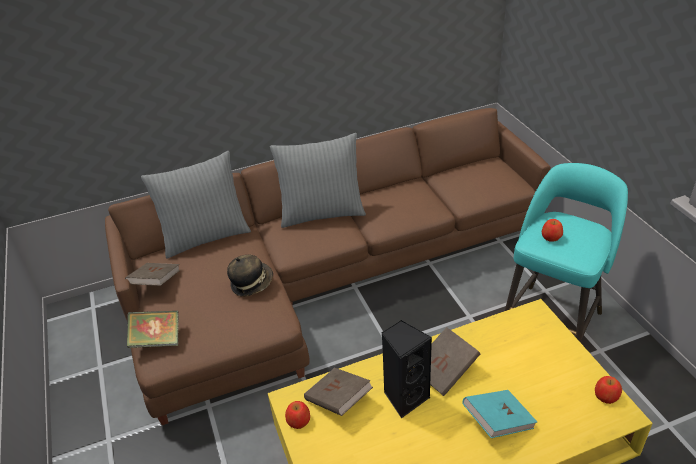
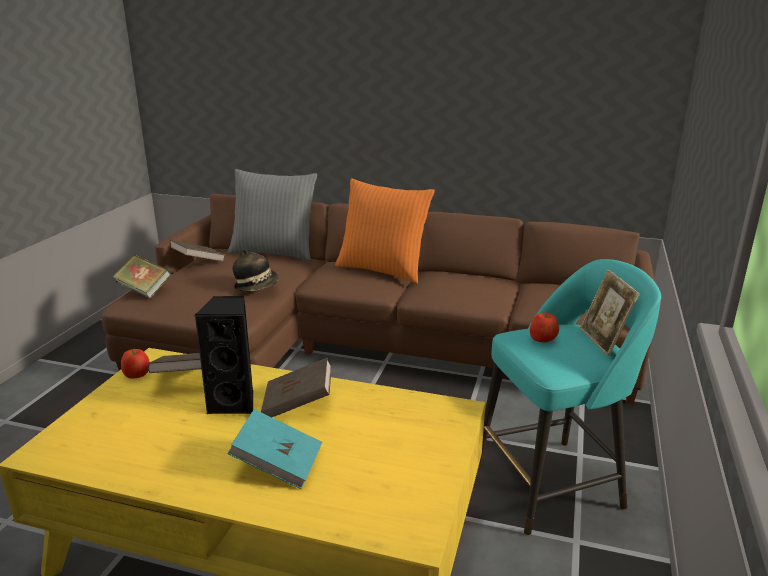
camera: 35 degrees right, 15 degrees down
grey pillow [270,133,366,228] -> orange pillow [335,179,435,284]
apple [595,376,622,404] -> none
none -> picture frame [580,269,640,356]

